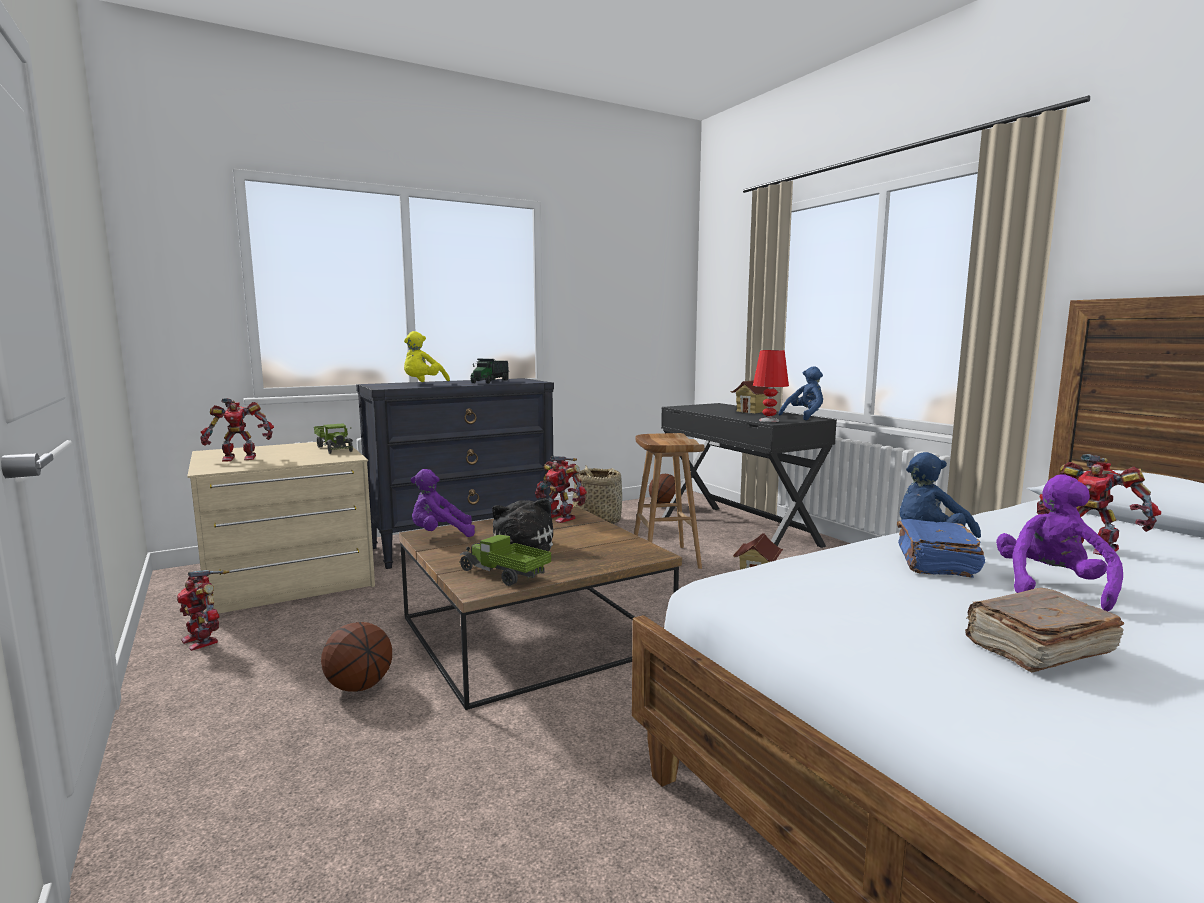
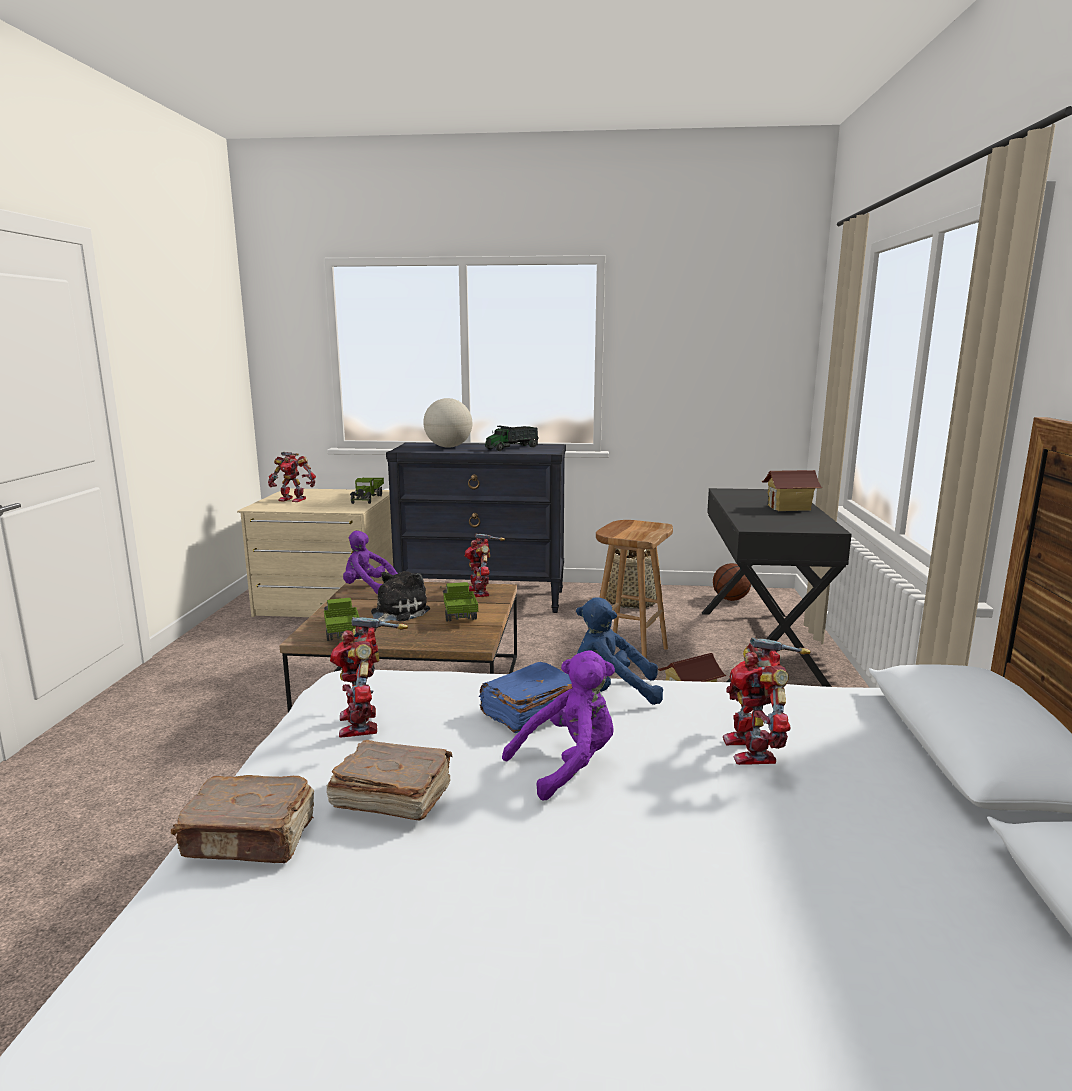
camera: 35 degrees right, 5 degrees up
toy robot [177,570,229,651] -> toy robot moved to [330,617,408,737]
basketball [321,622,392,692] -> none
yellow plush toy [404,331,450,382] -> globe [423,398,472,448]
red table lamp [753,350,789,422] -> none
blue plush toy [778,366,823,420] -> none
none -> brown book [171,775,314,863]
none -> toy truck [440,582,478,622]

